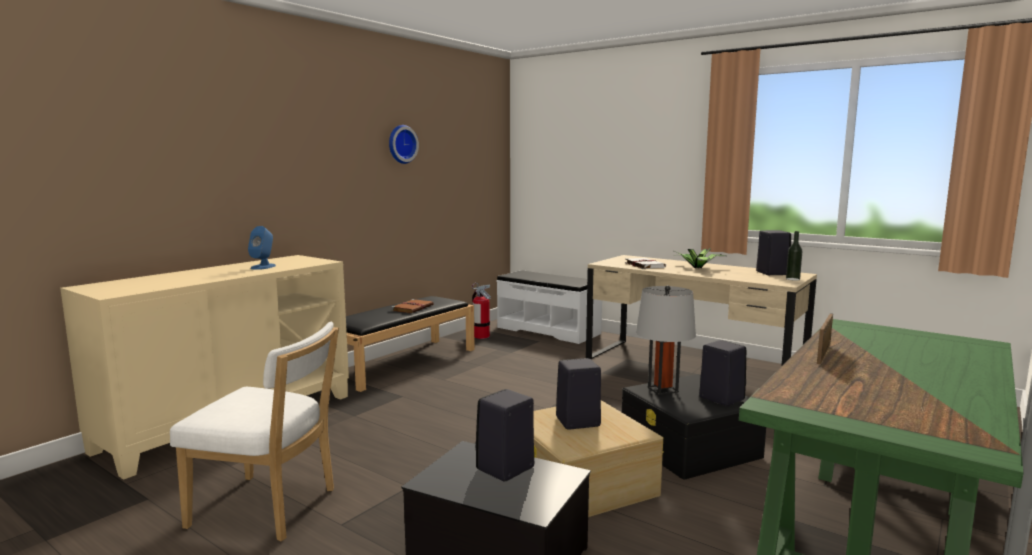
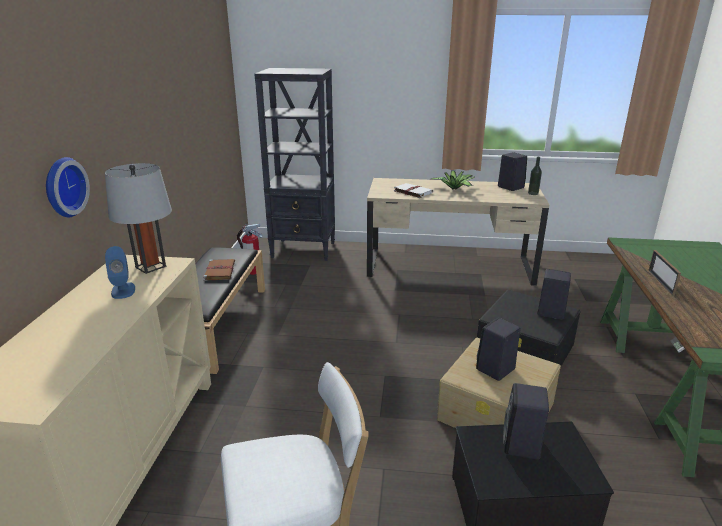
camera: 30 degrees left, 15 degrees up
wall clock [389,125,419,164] -> wall clock moved to [46,157,90,217]
white bench [497,270,602,344] -> black bookcase [254,68,335,261]
grey table lamp [636,285,696,395] -> grey table lamp moved to [105,163,172,274]

